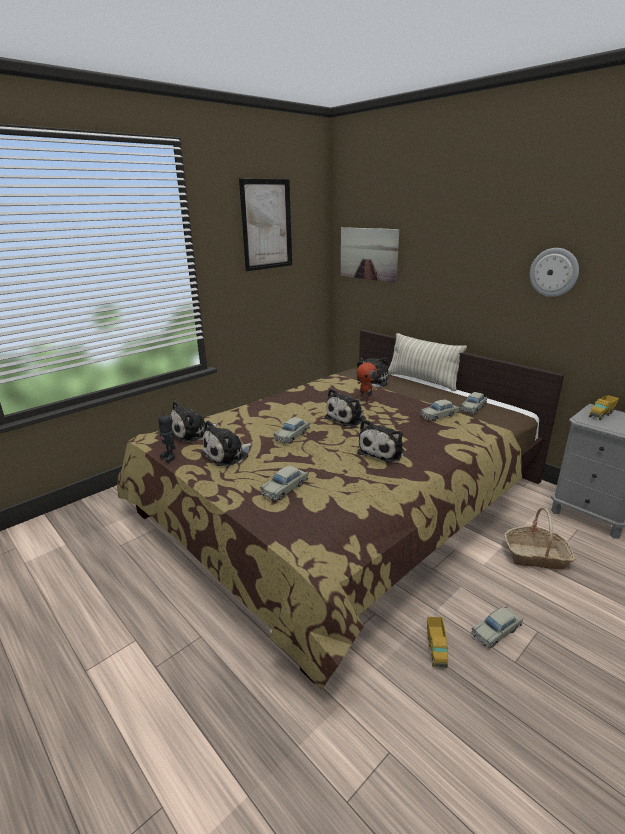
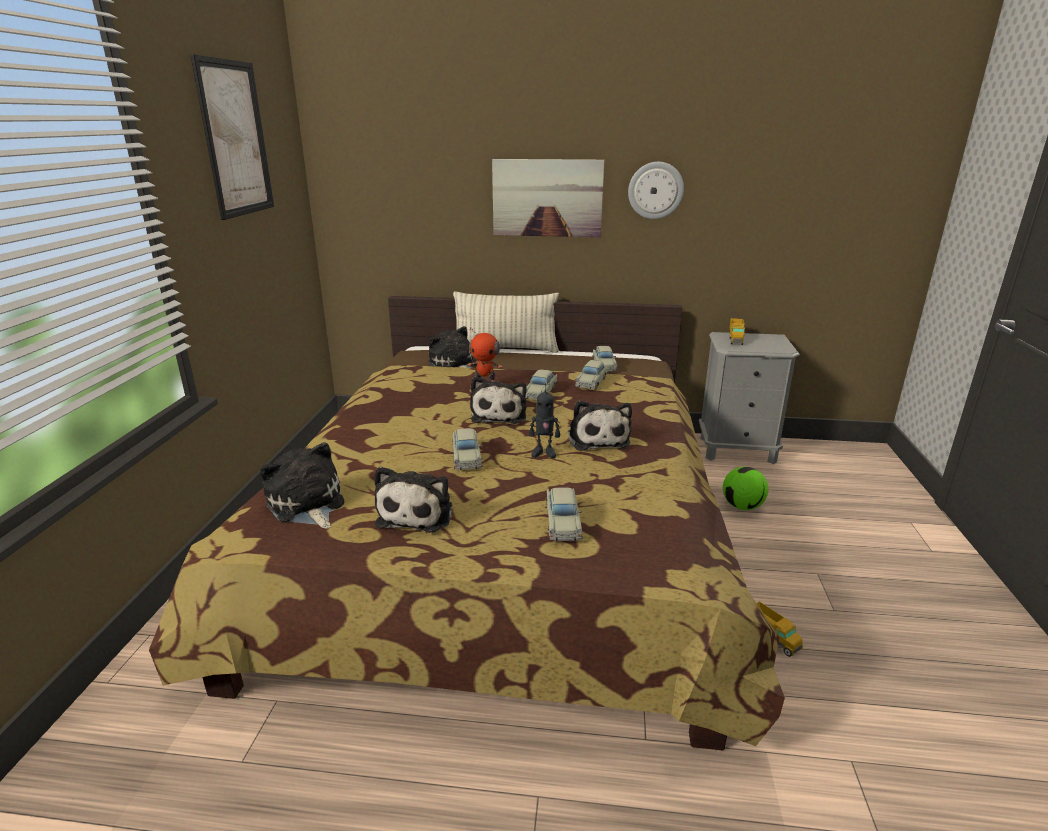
camera: 40 degrees left, 0 degrees up
toy robot [158,409,176,462] -> toy robot moved to [529,383,560,458]
plush toy [171,401,218,442] -> plush toy turned 135 degrees clockwise [260,442,344,529]
picture [341,227,399,283] -> picture moved to [492,159,604,237]
beige toy car [471,606,523,649] -> beige toy car moved to [525,369,557,399]
basket [504,508,575,570] -> football [723,467,768,510]

